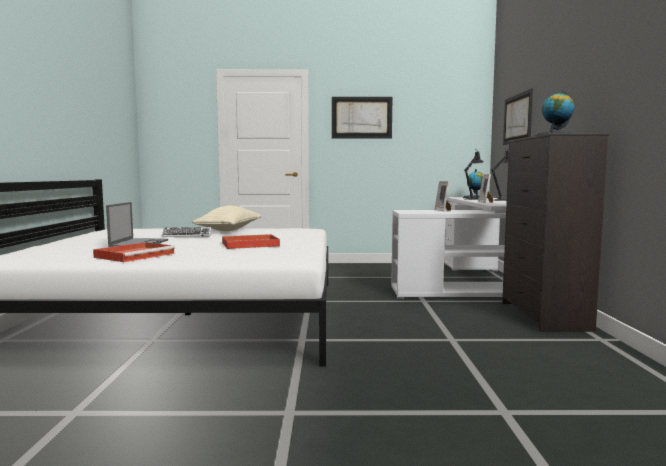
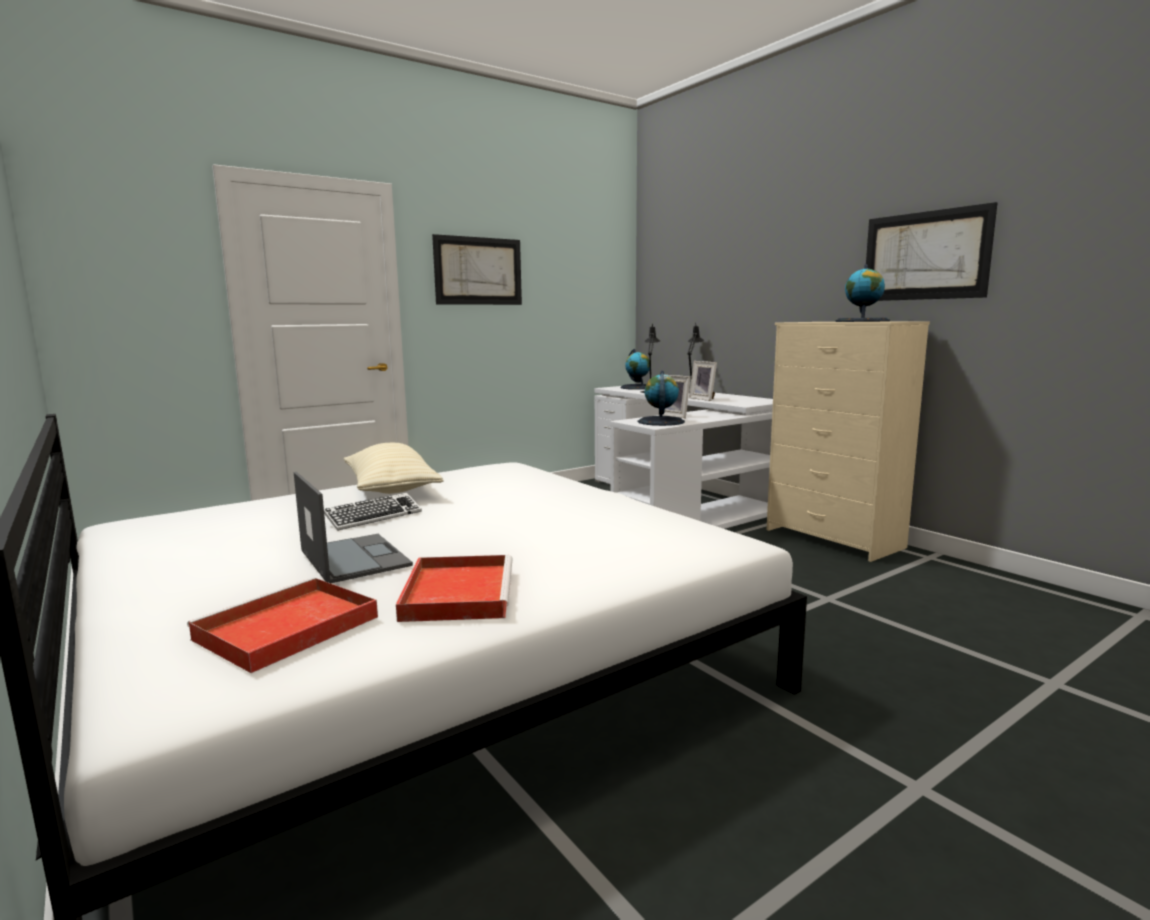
camera: 35 degrees left, 5 degrees up
red tray [222,234,280,249] -> red tray moved to [187,577,378,673]
black dresser [502,133,610,332] -> beige dresser [766,321,930,562]
picture [503,88,533,145] -> picture moved to [866,202,998,301]
none -> globe [638,371,685,426]

